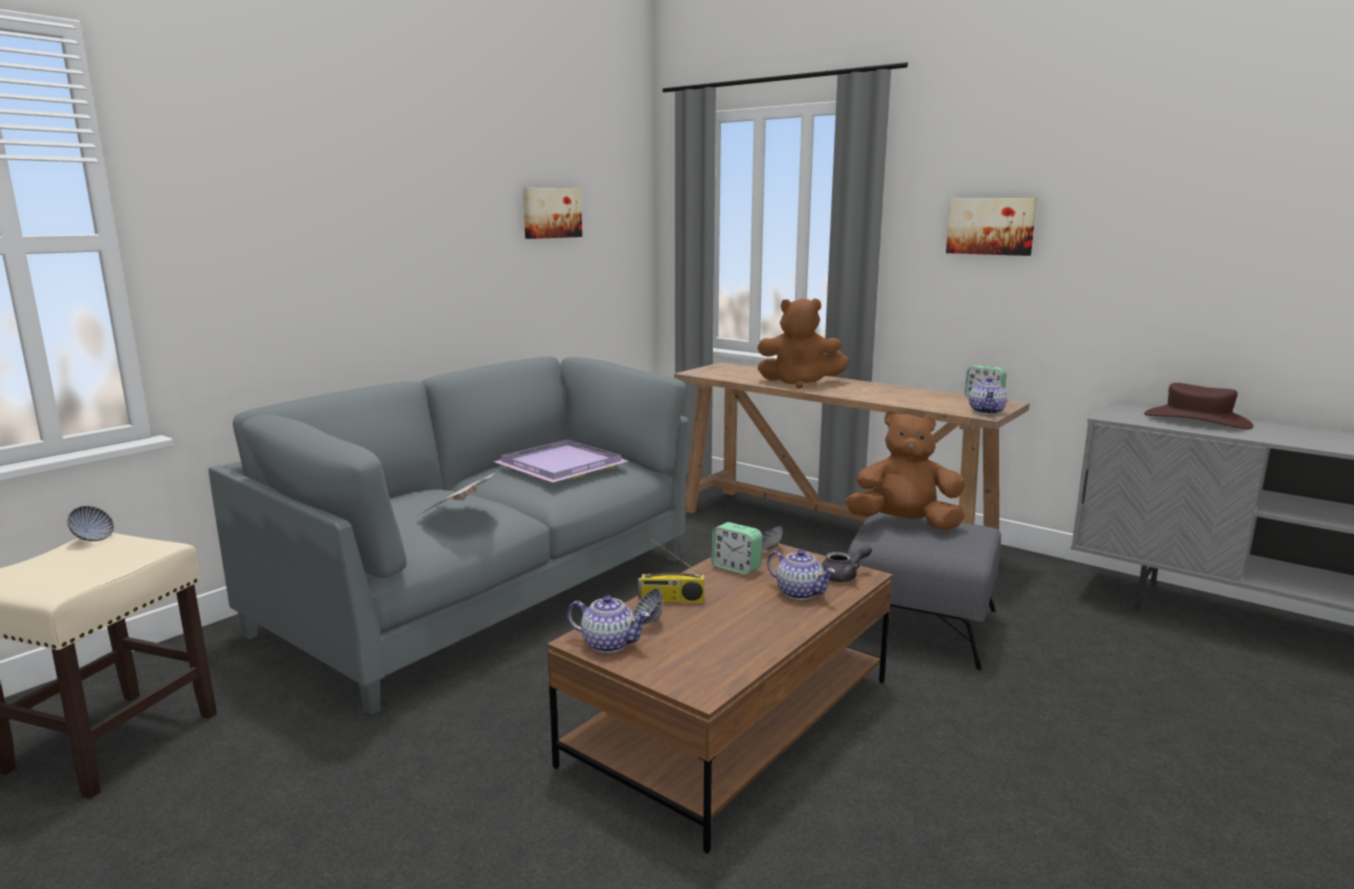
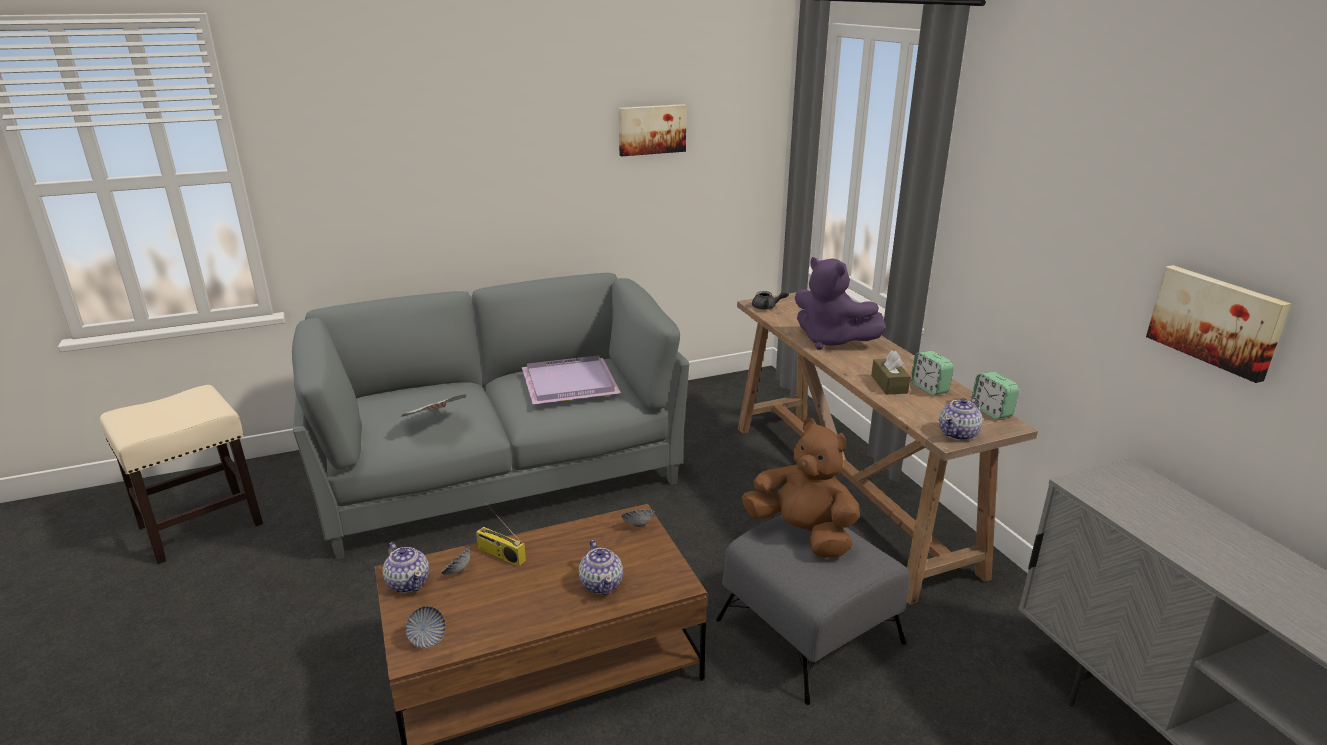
camera: 30 degrees right, 10 degrees up
bowl [67,506,114,541] -> bowl moved to [405,606,446,648]
alarm clock [711,522,762,575] -> alarm clock moved to [911,351,954,395]
brown plush toy [757,299,849,389] -> purple plush toy [795,257,886,350]
grey teapot [821,544,872,582] -> grey teapot moved to [752,290,789,309]
picture [946,198,1037,256] -> picture moved to [1146,265,1291,383]
brown hat [1144,383,1254,429] -> none
none -> brown tissue box [871,350,910,395]

